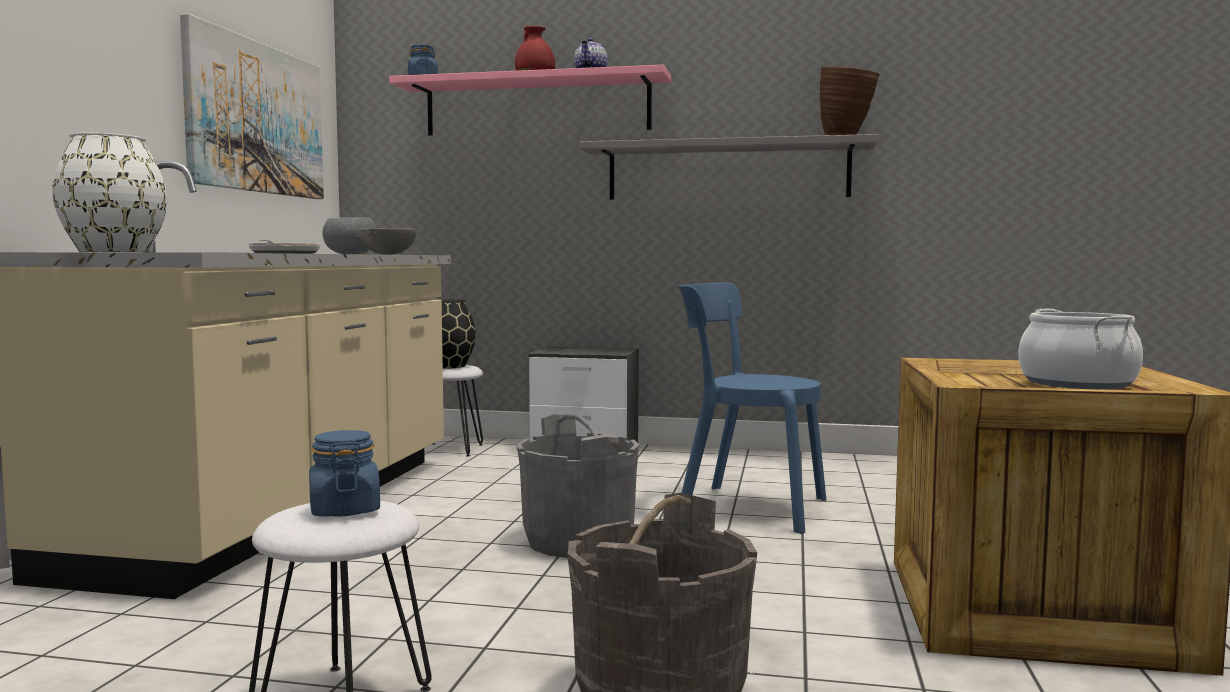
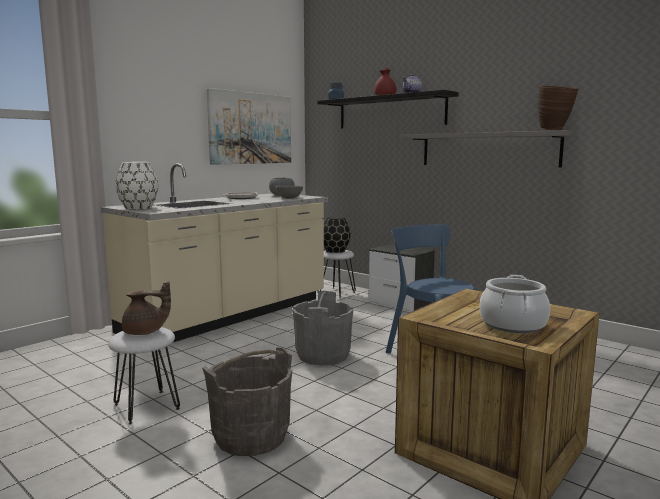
camera: 30 degrees right, 5 degrees up
blue jar [309,430,380,517] -> brown teapot [122,281,171,335]
pink shelf [389,65,671,136] -> black shelf [317,90,459,129]

